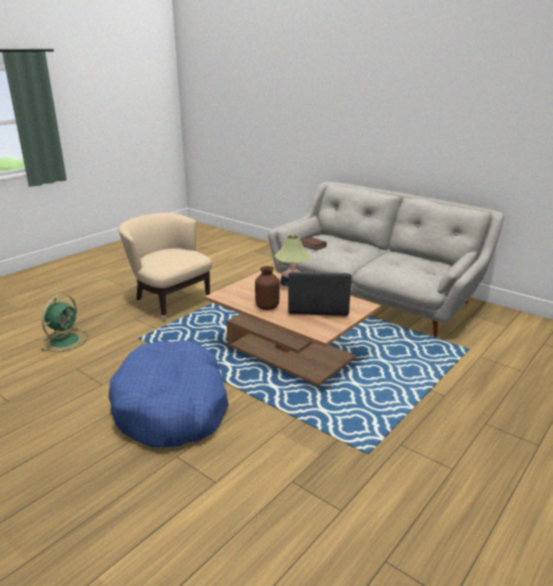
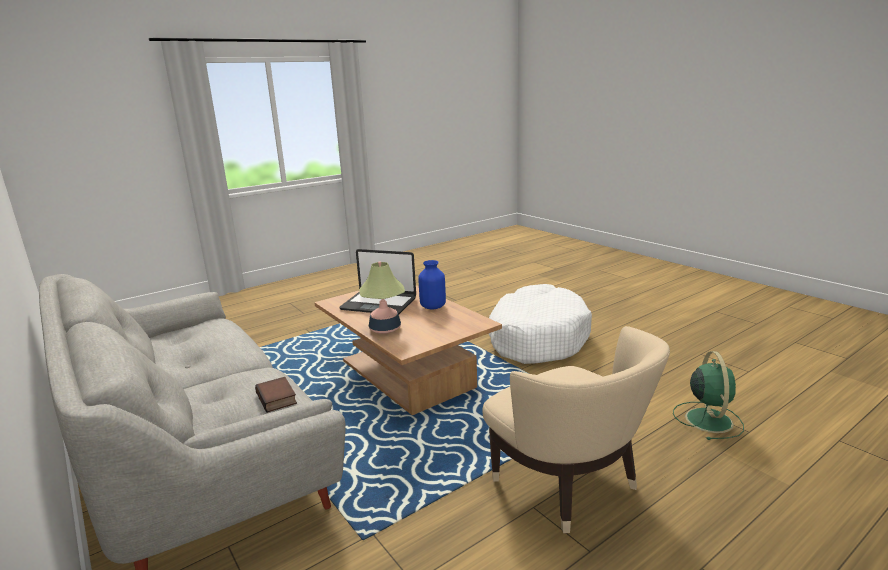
camera: 165 degrees left, 5 degrees down
green fan [41,294,88,352] -> green fan turned 150 degrees clockwise [673,351,744,440]
blue dog bed [109,340,229,447] -> white dog bed [489,284,592,364]
brown vase [255,266,279,310] -> blue vase [418,260,446,310]

